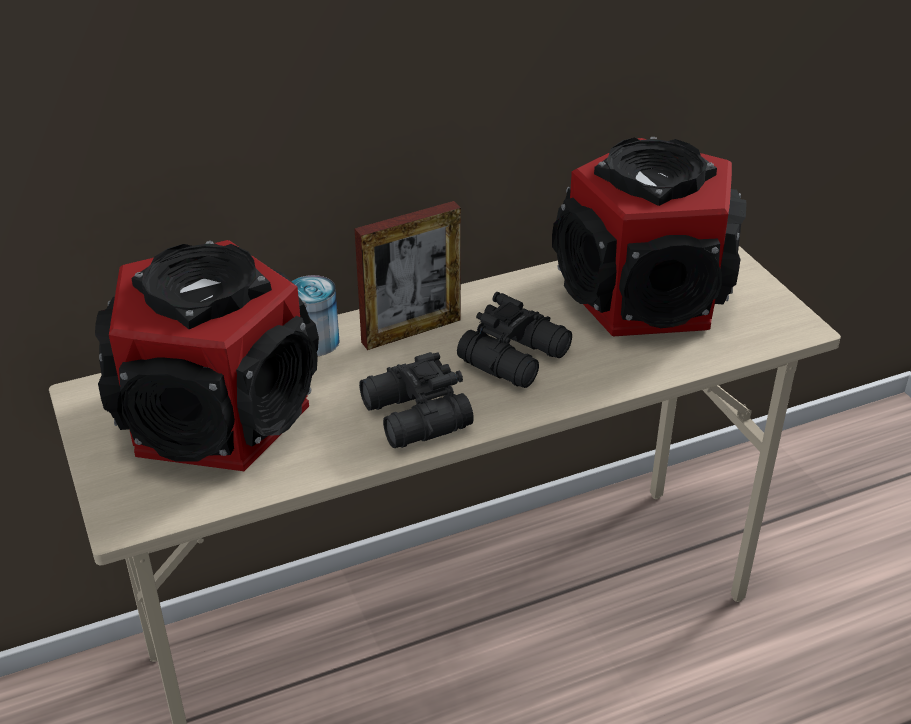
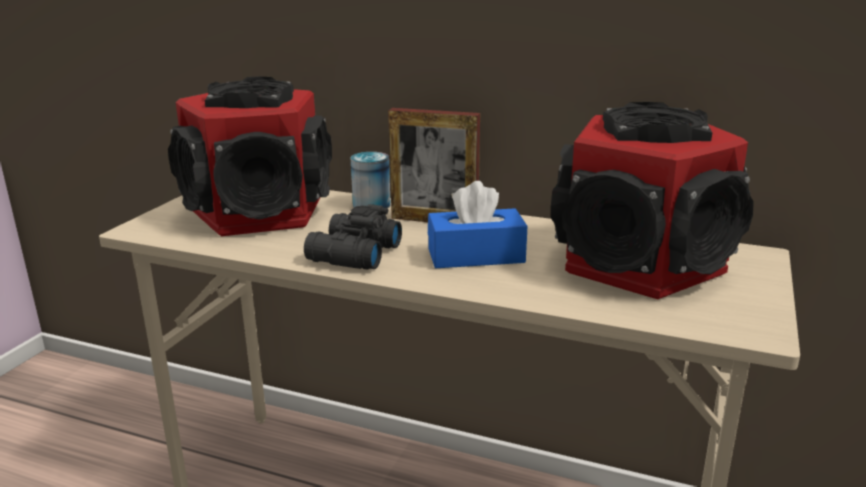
camera: 45 degrees right, 15 degrees down
black binoculars [457,292,572,388] -> blue tissue box [428,181,527,268]

